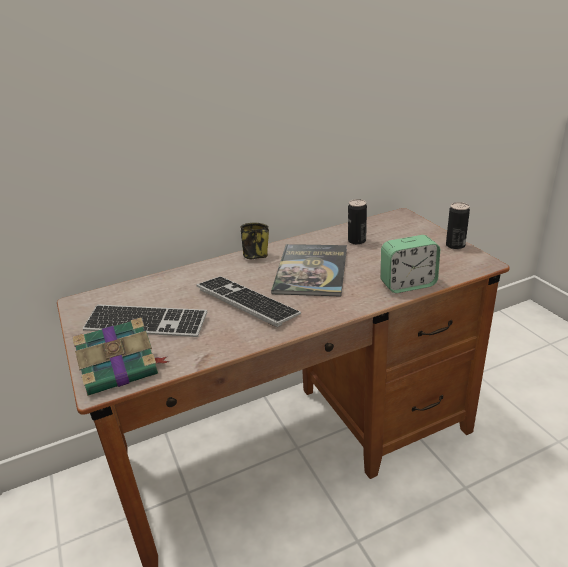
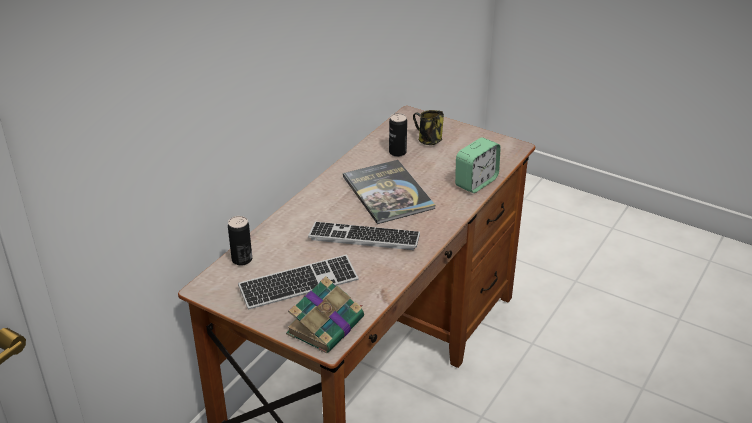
camera: 35 degrees left, 5 degrees up
mug [241,222,269,259] -> mug moved to [413,110,444,145]
can [446,202,470,250] -> can moved to [228,216,252,266]

